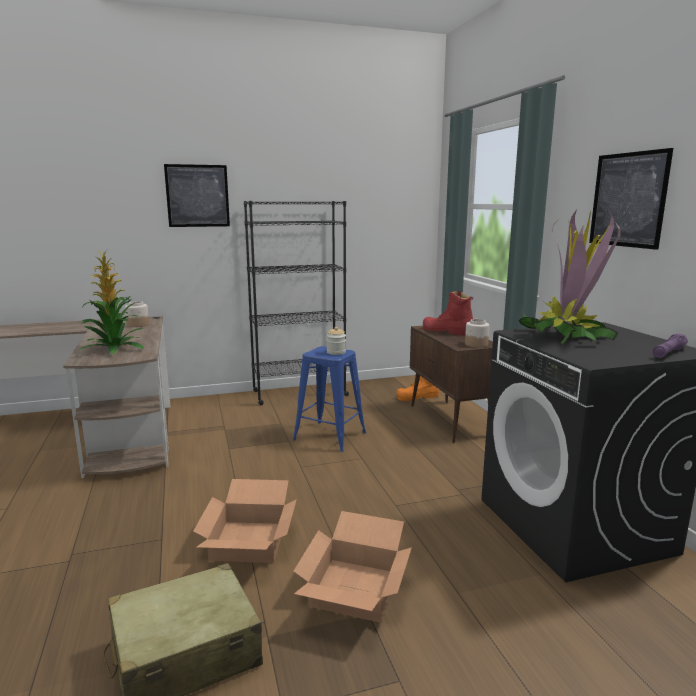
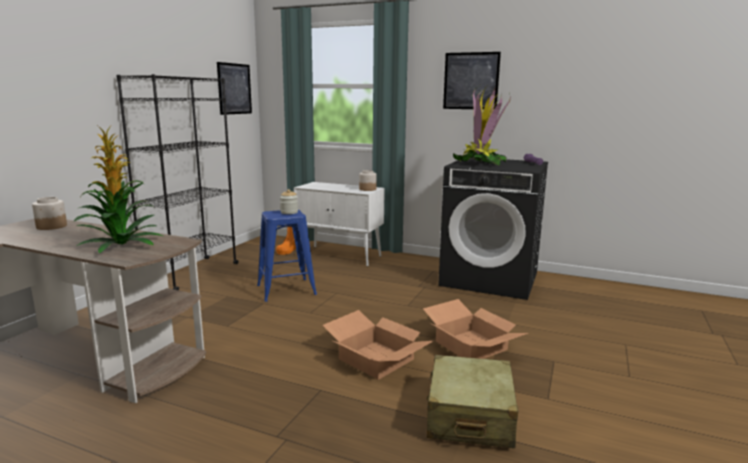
camera: 50 degrees left, 0 degrees up
picture [164,164,230,227] -> picture moved to [217,62,252,115]
brown cabinet [410,326,493,443] -> white cabinet [294,182,385,266]
red boot [423,291,473,336] -> none

